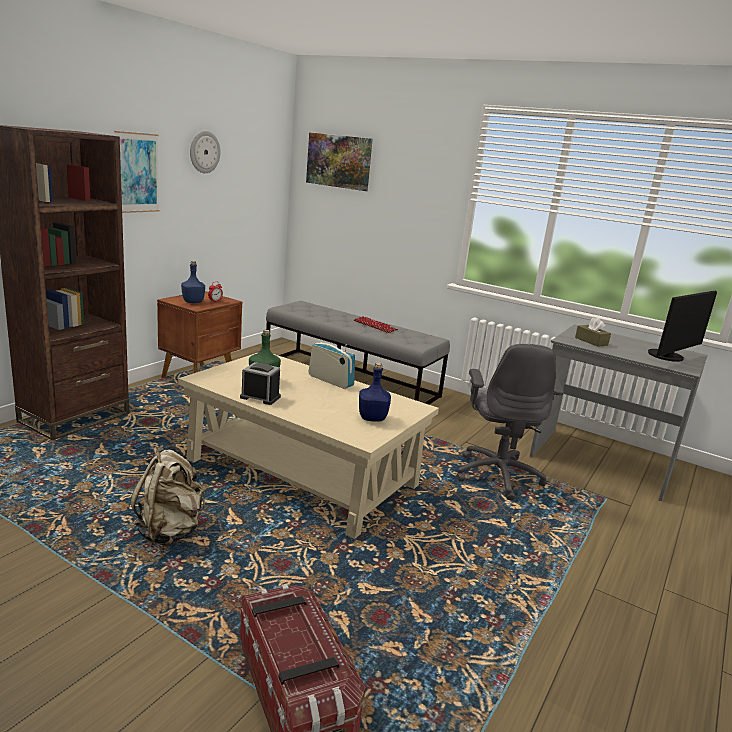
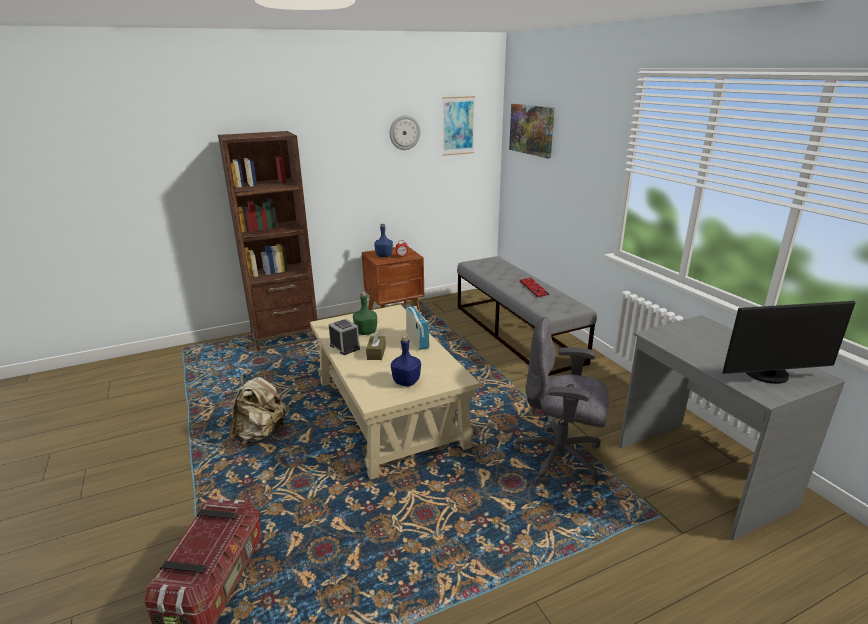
camera: 35 degrees right, 5 degrees up
picture [114,131,160,213] -> picture moved to [442,96,475,156]
grey office chair [457,344,564,500] -> grey office chair turned 75 degrees clockwise [514,317,609,485]
brown tissue box [575,317,611,347] -> brown tissue box moved to [366,331,386,360]

